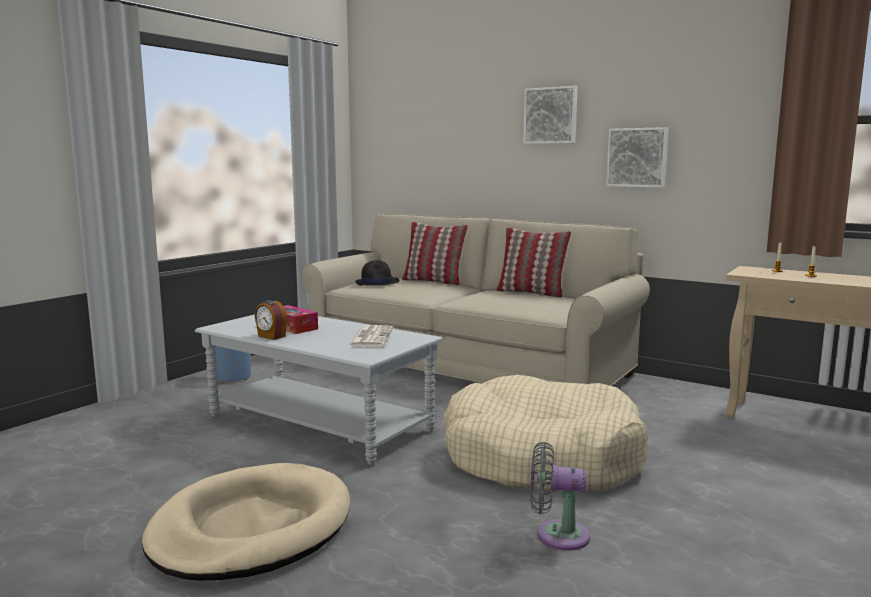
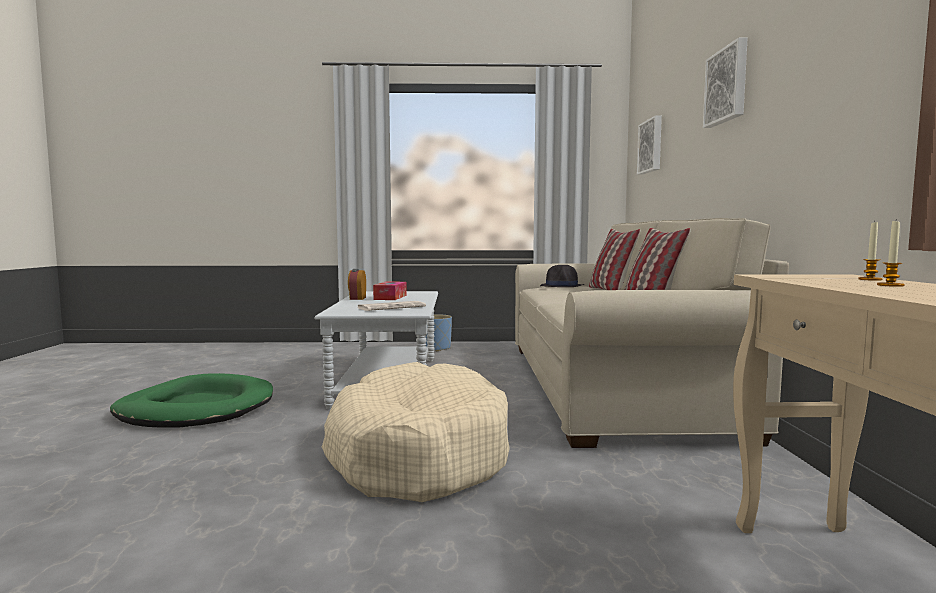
camera: 55 degrees right, 5 degrees down
beige dog bed [142,463,350,580] -> green dog bed [110,373,273,427]
grey fan [530,442,590,551] -> none
picture [606,127,669,188] -> picture moved to [637,115,662,175]

